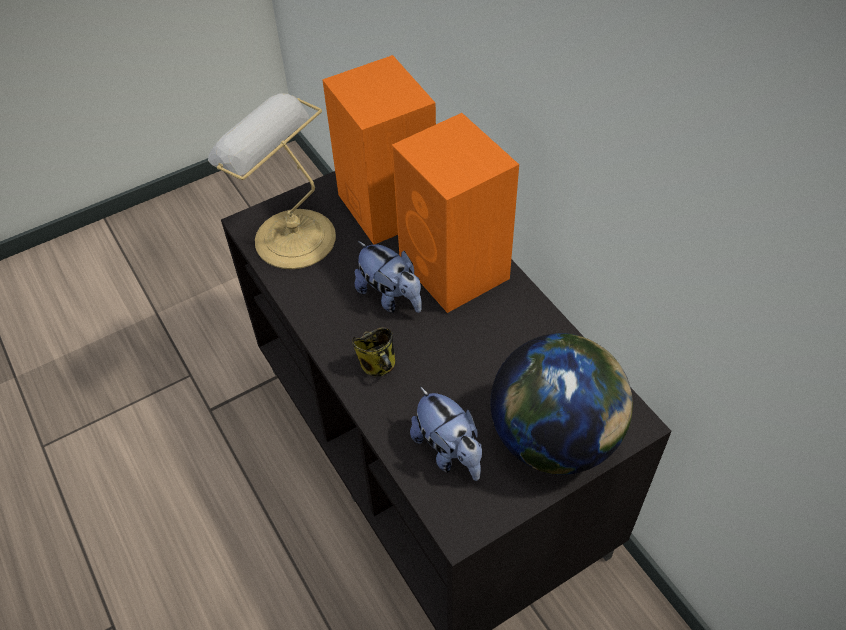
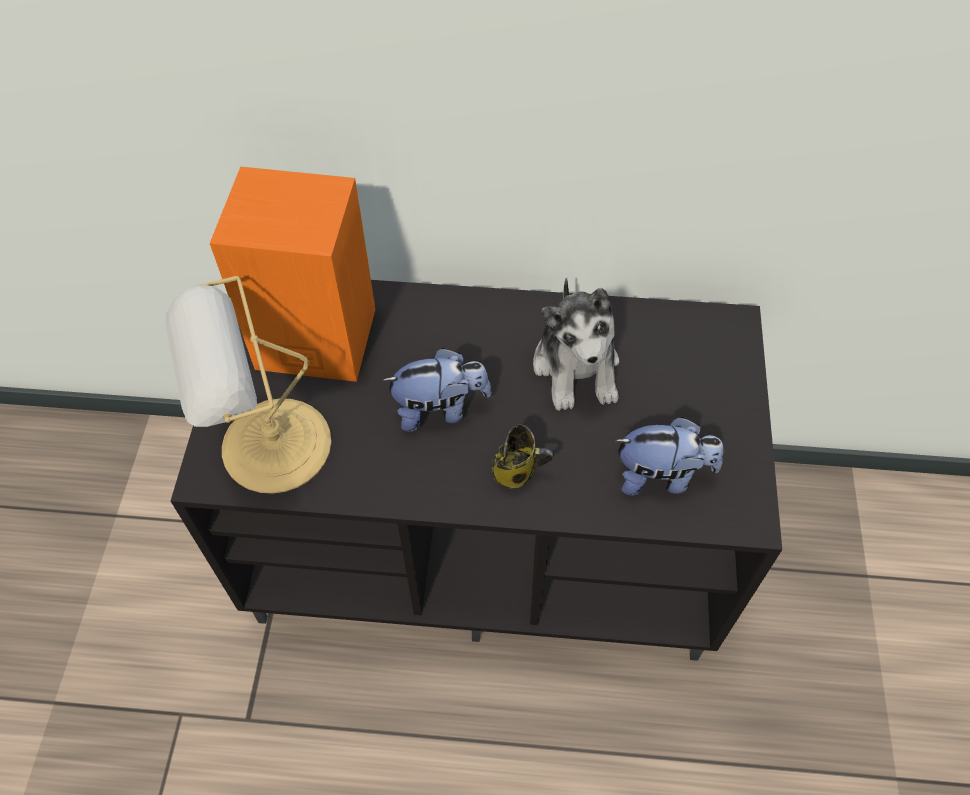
camera: 55 degrees left, 5 degrees up
orange speaker [392,113,519,313] -> none
globe [490,333,633,475] -> none
none -> plush toy [533,277,619,411]

